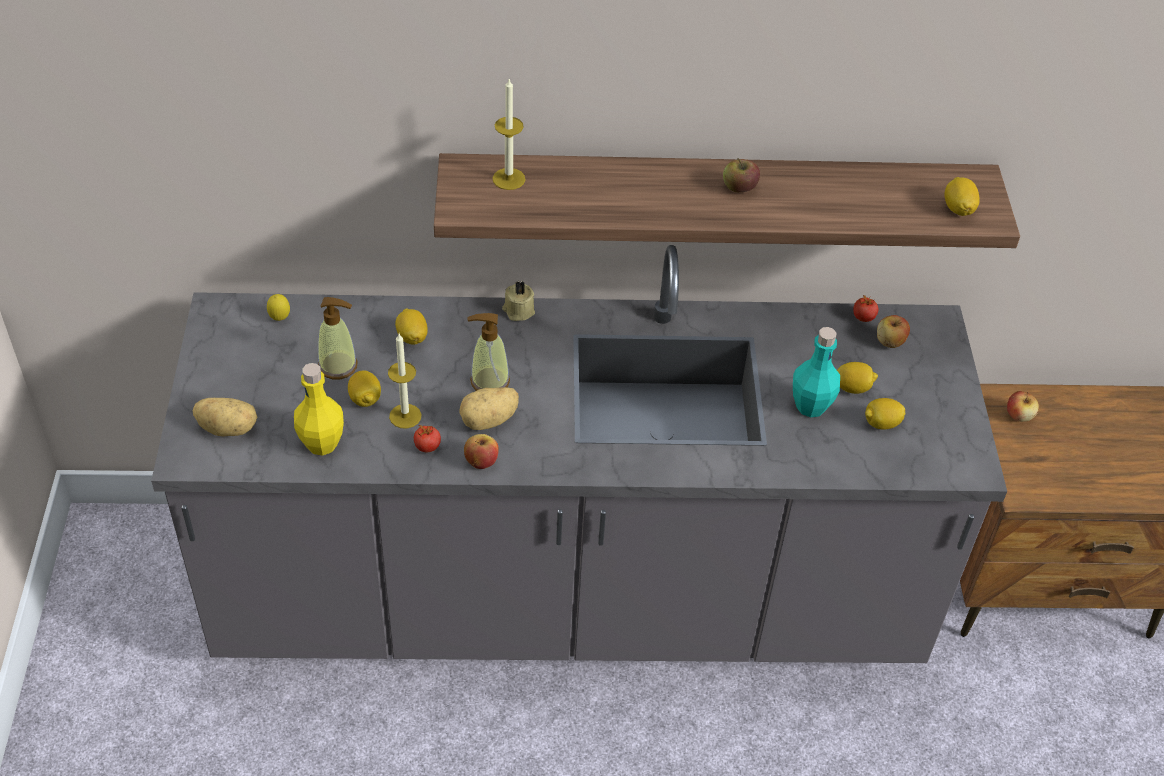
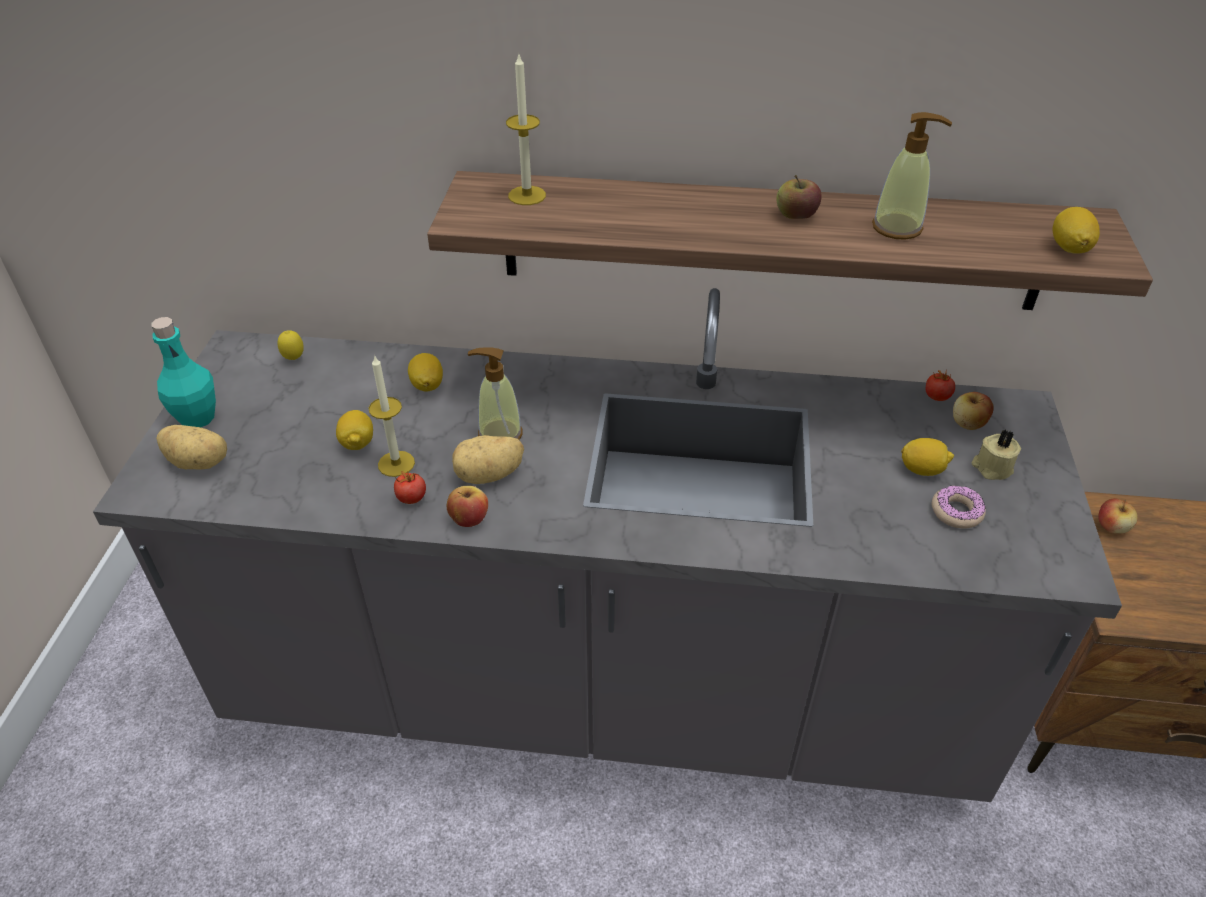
camera: 10 degrees right, 5 degrees down
yellow bottle [294,363,344,455] -> none
soap dispenser [318,297,358,379] -> soap dispenser moved to [872,112,952,240]
beige candle [502,281,535,321] -> beige candle moved to [971,430,1021,480]
turquoise bottle [793,327,840,417] -> turquoise bottle moved to [151,317,216,427]
lemon [865,398,905,429] -> donut [932,485,986,528]

